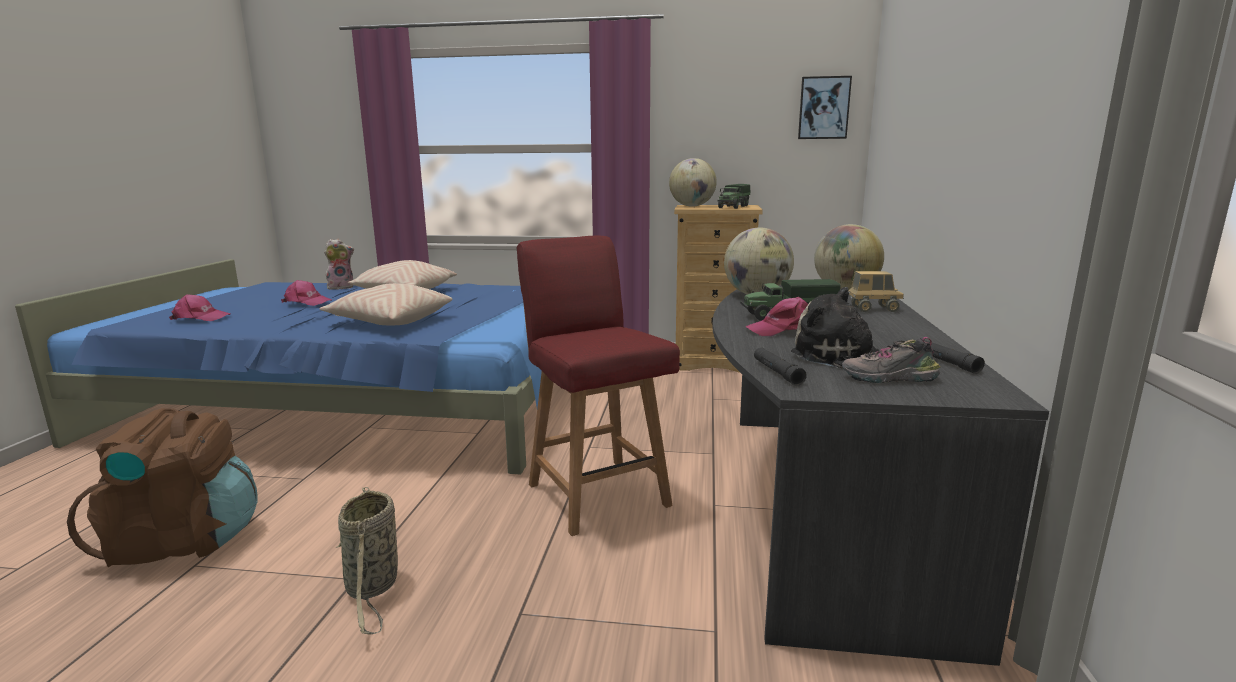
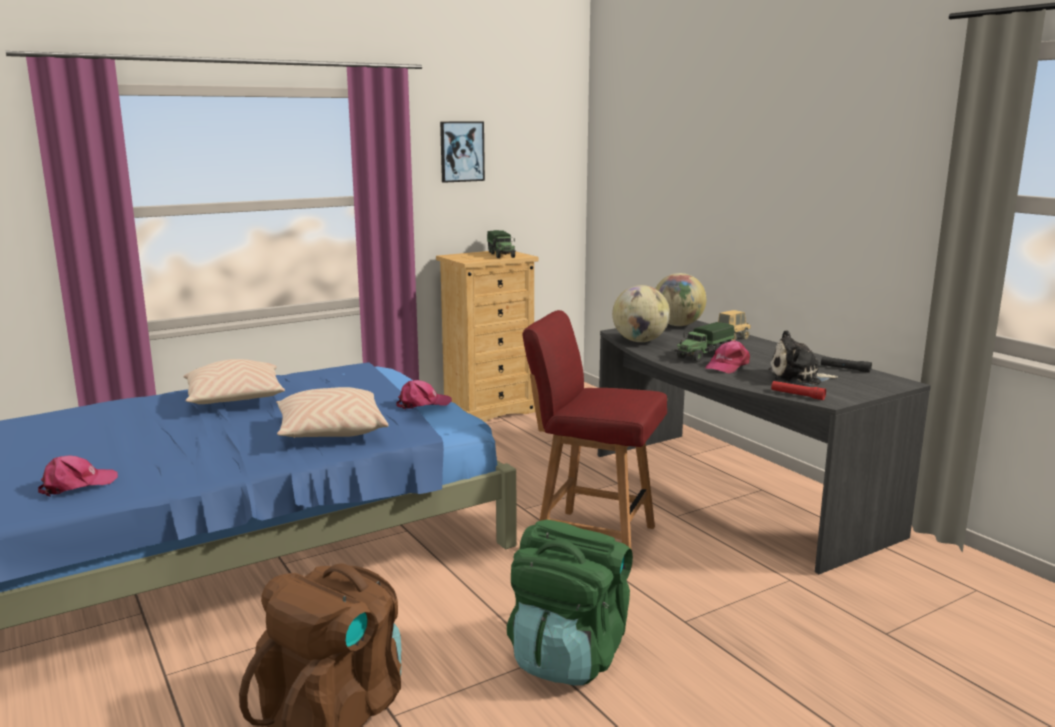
camera: 40 degrees left, 0 degrees up
pink cap [281,280,332,306] -> pink cap moved to [397,380,452,410]
plush toy [324,239,354,290] -> none
basket [336,487,398,635] -> green backpack [507,520,633,685]
globe [669,158,717,207] -> none
black flashlight [754,347,807,386] -> red flashlight [771,381,826,400]
picture [798,76,852,139] -> picture moved to [440,121,485,183]
shoe [842,337,941,383] -> none

